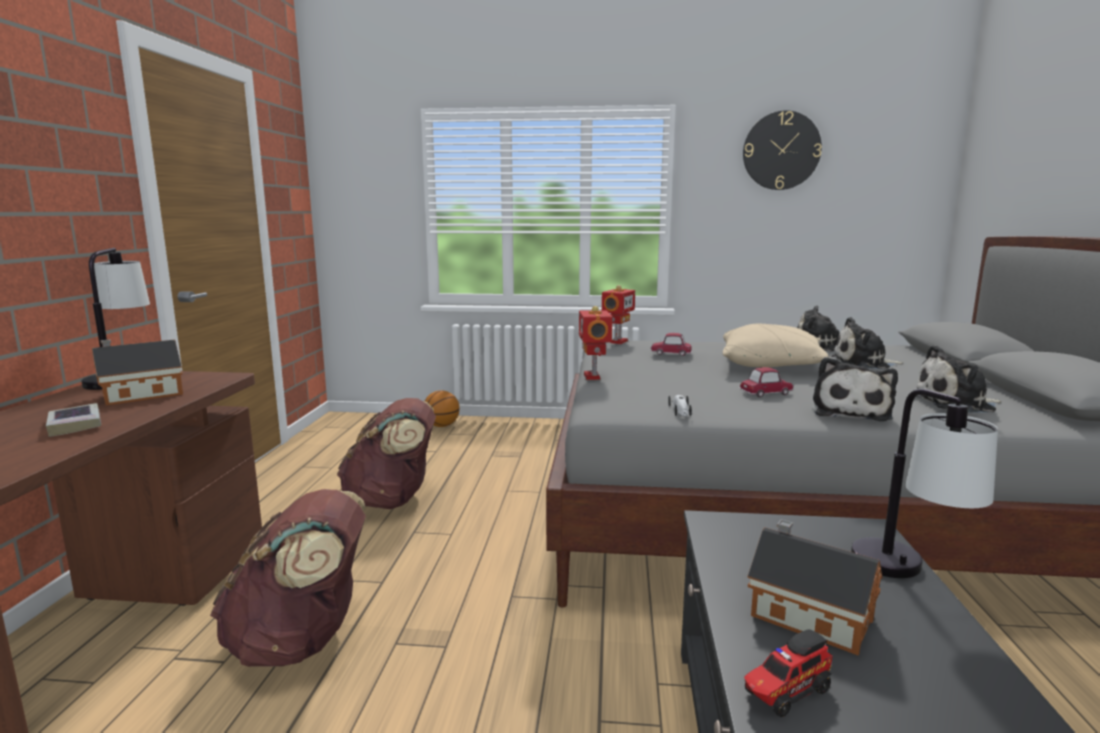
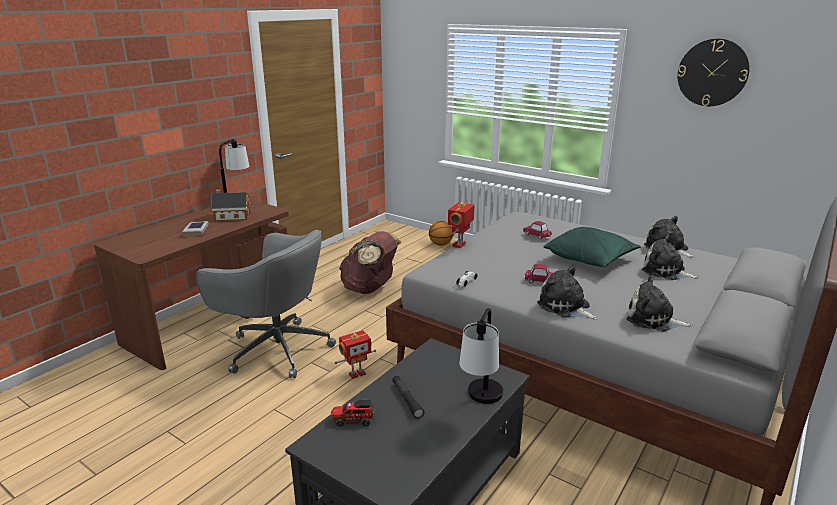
camera: 30 degrees right, 10 degrees up
brown backpack [210,489,366,667] -> grey office chair [196,230,336,378]
toy robot [602,285,635,344] -> toy robot moved to [335,330,376,379]
beige pillow [723,324,828,367] -> green pillow [544,227,641,267]
toy house [747,519,883,655] -> black flashlight [392,376,424,419]
plush toy [812,357,898,421] -> plush toy turned 90 degrees clockwise [537,266,598,319]

